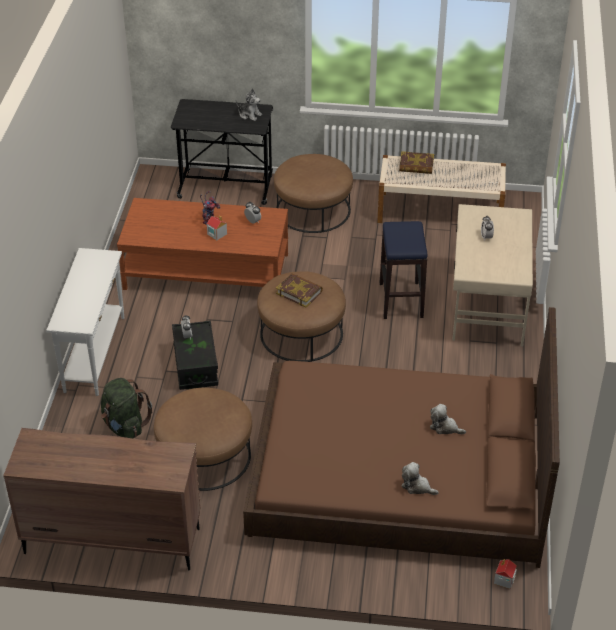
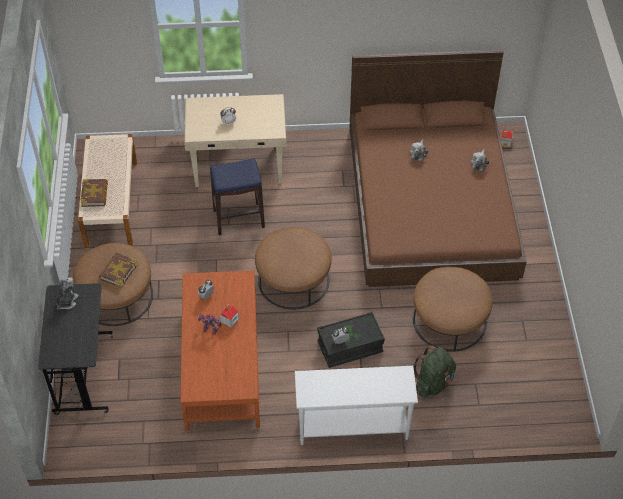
camera: 100 degrees left, 10 degrees up
brown dresser [3,428,201,570] -> none
book [276,274,323,307] -> book moved to [99,253,138,288]

